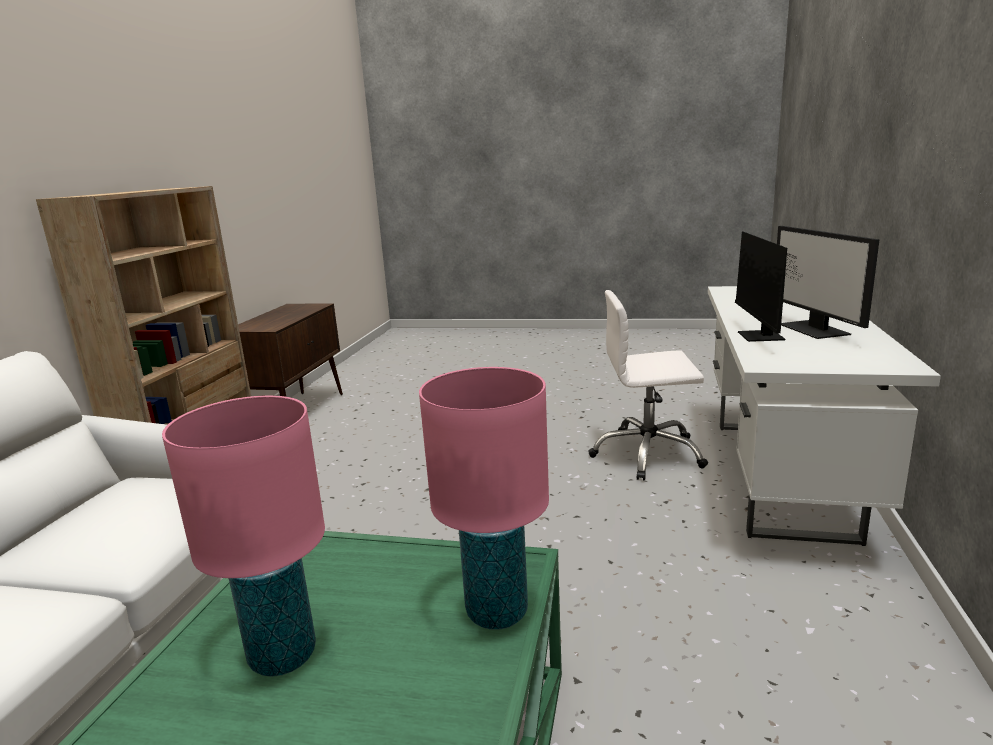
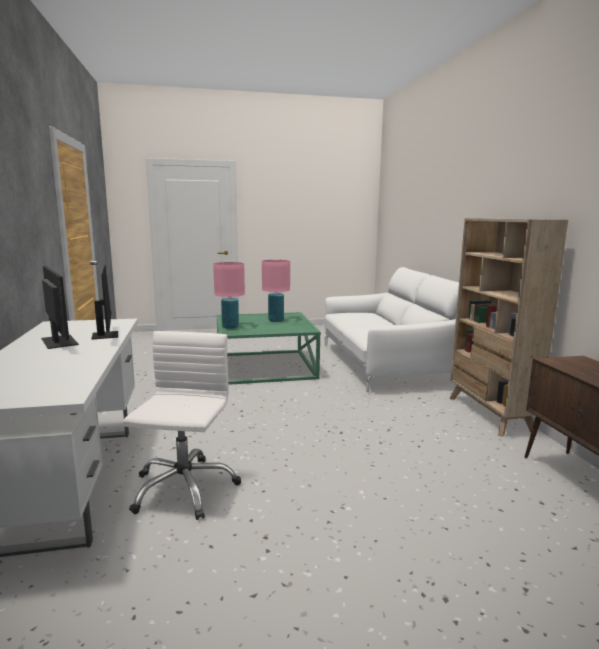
camera: 155 degrees right, 5 degrees down
white office chair [588,290,708,480] -> white office chair turned 60 degrees counterclockwise [123,331,241,520]

